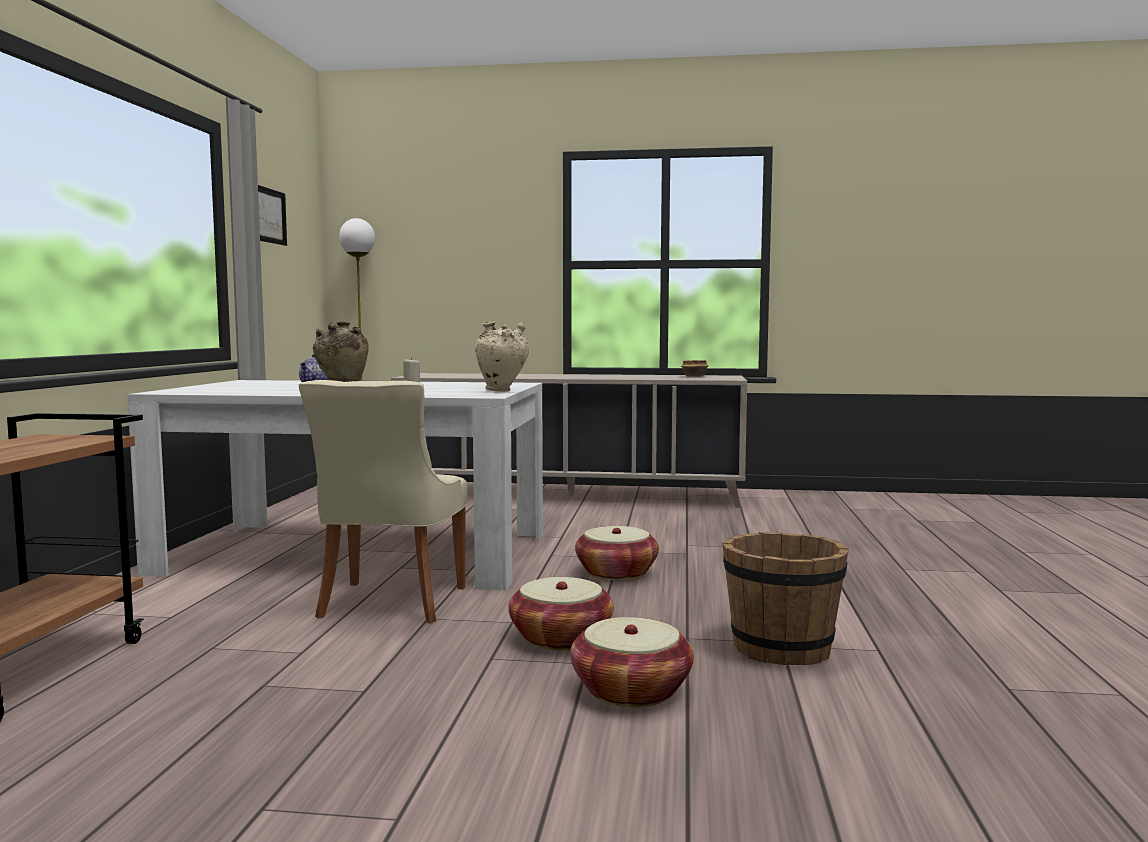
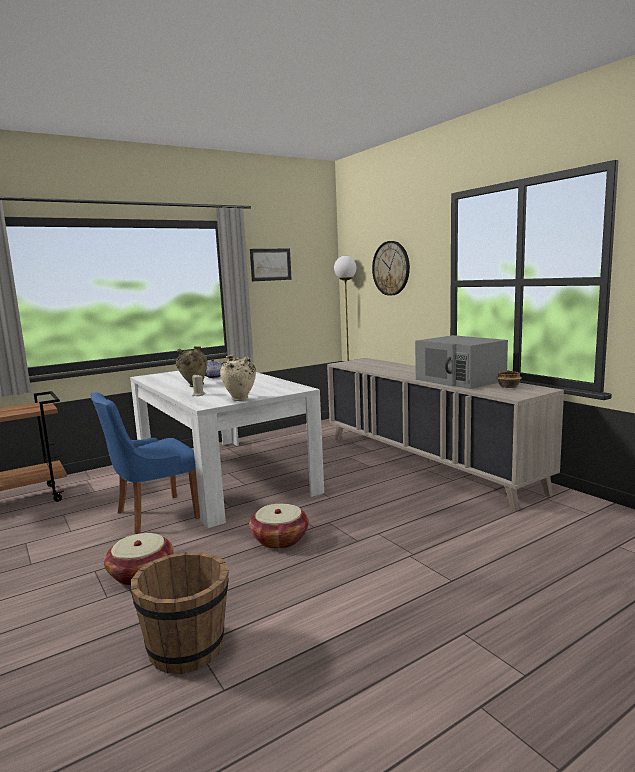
camera: 50 degrees right, 5 degrees up
beige chair [299,380,468,623] -> blue chair [90,393,200,535]
basket [570,617,694,708] -> none
none -> wall clock [372,241,410,296]
none -> grey microwave [415,335,508,389]

